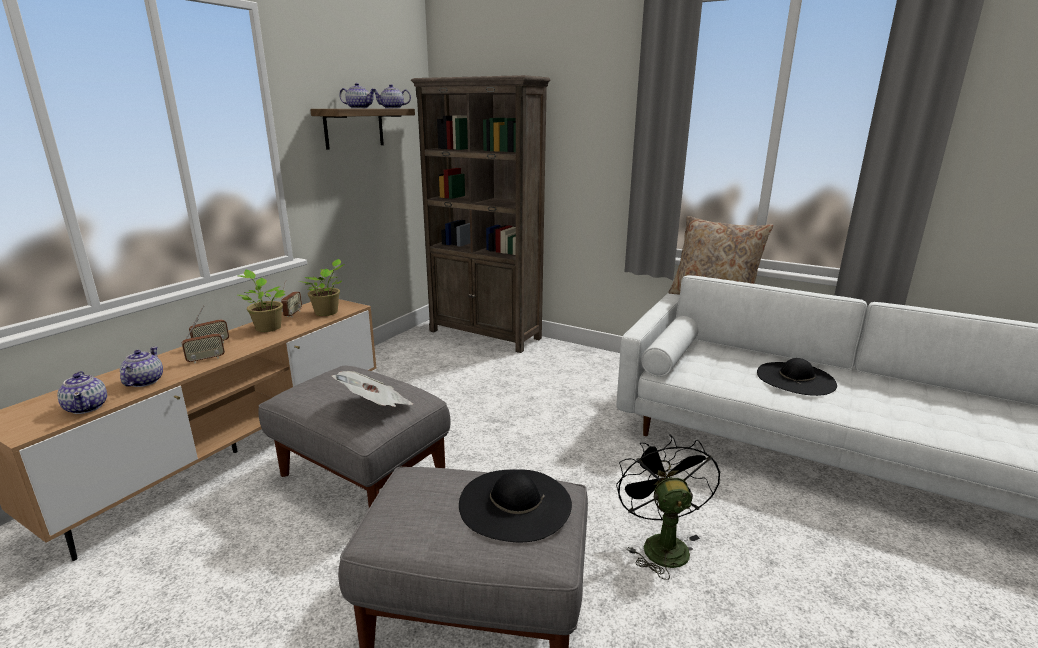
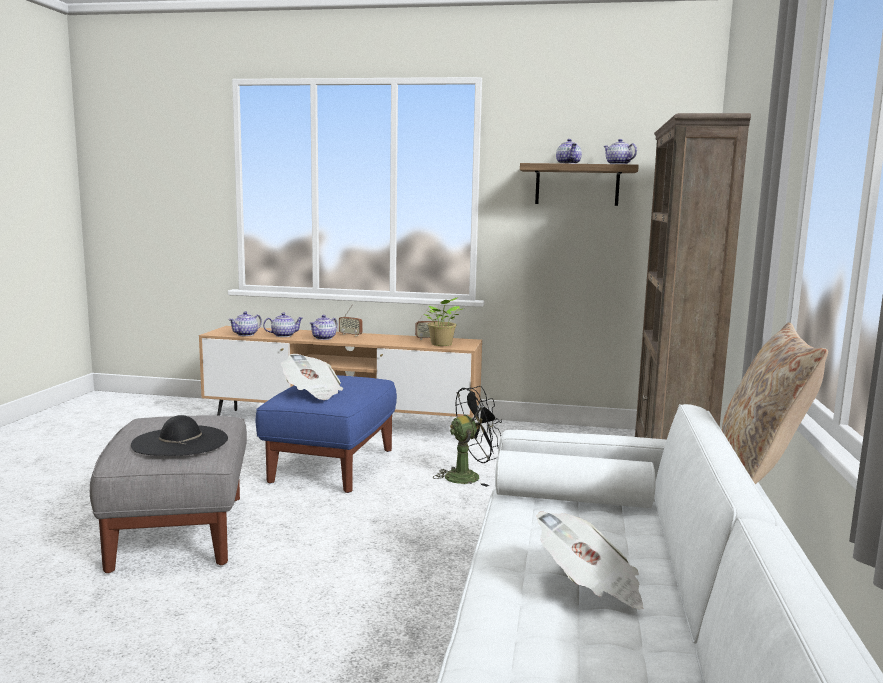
camera: 70 degrees right, 10 degrees down
radio [182,319,225,364] -> teapot [310,315,338,340]
potted plant [237,270,286,332] -> none
grey ottoman [259,366,451,508] -> blue ottoman [256,375,397,493]
black fan [616,435,721,580] -> black fan moved to [433,386,502,487]
black hat [757,358,837,396] -> newspaper [536,511,644,609]

